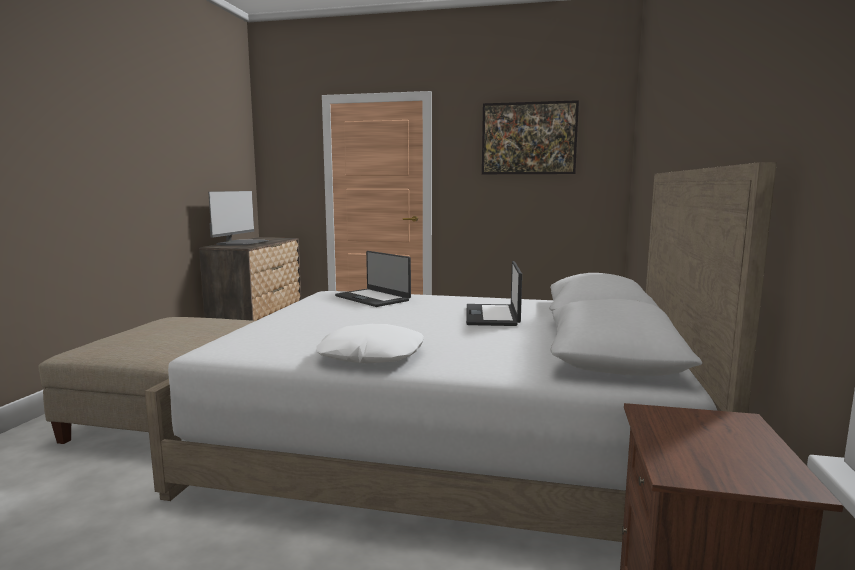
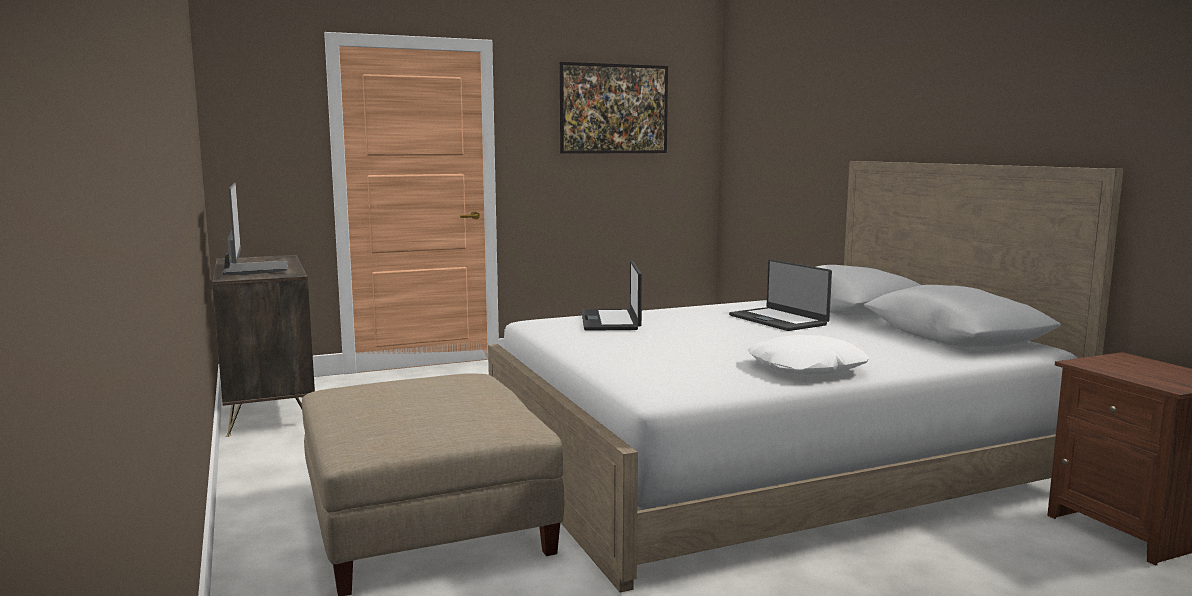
camera: 35 degrees left, 0 degrees up
laptop [335,251,411,307] -> laptop turned 75 degrees clockwise [581,261,642,331]

